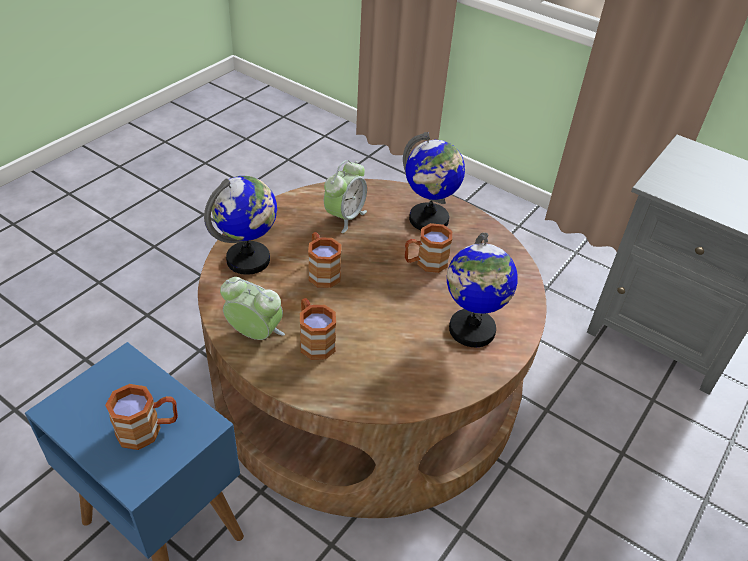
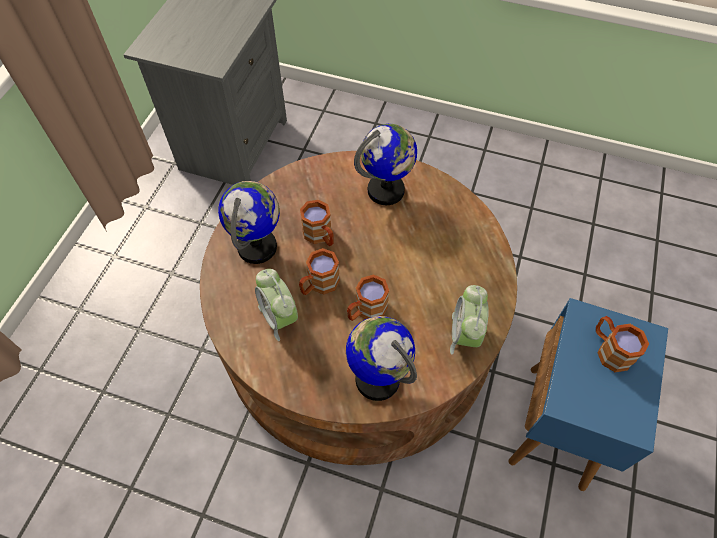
camera: 105 degrees left, 15 degrees up
brown mug [300,298,336,360] -> brown mug moved to [299,248,340,295]
alarm clock [324,160,367,233] -> alarm clock turned 135 degrees counterclockwise [255,269,298,341]

